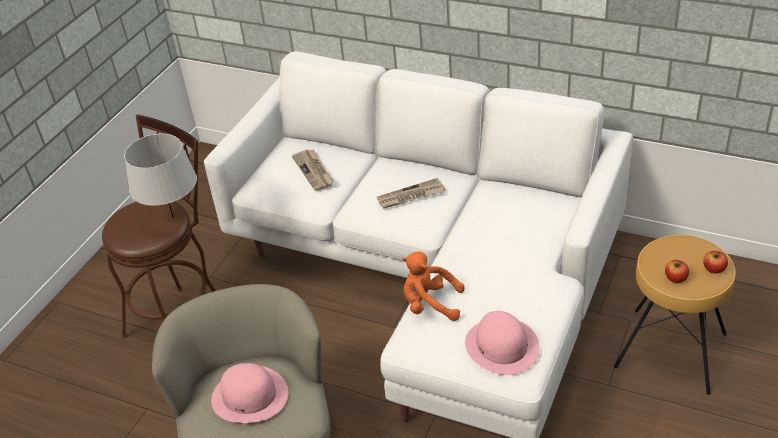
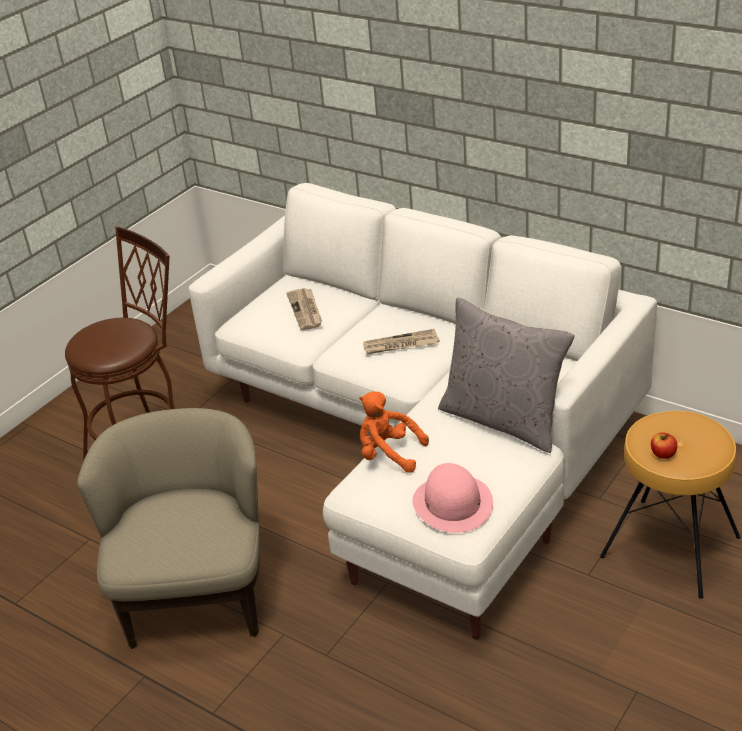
camera: 10 degrees right, 5 degrees down
grey table lamp [124,134,197,218] -> none
pink hat [211,363,288,423] -> none
apple [703,251,728,274] -> none
none -> grey pillow [438,297,575,453]

